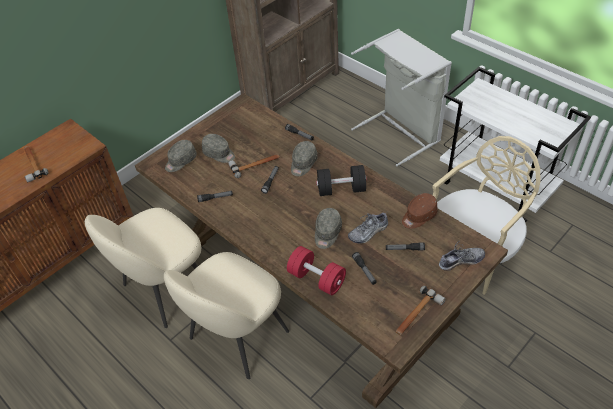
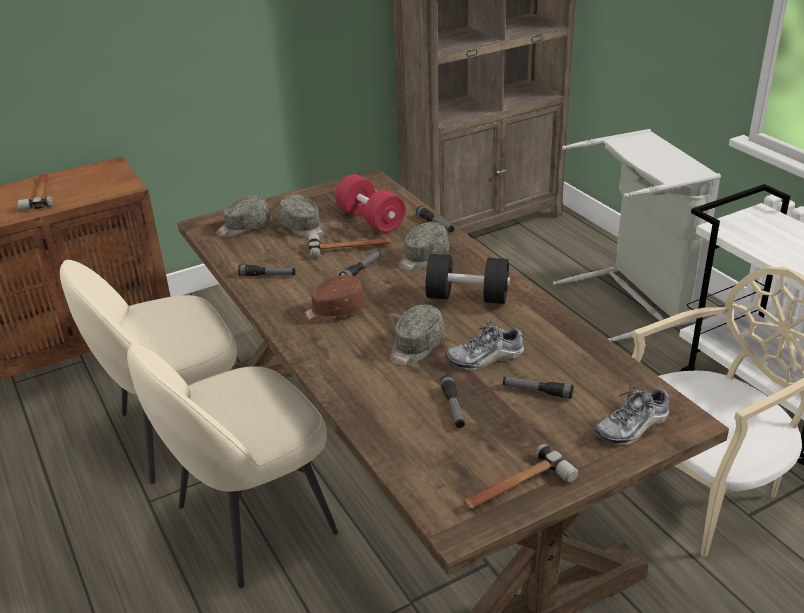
camera: 15 degrees right, 15 degrees down
red dumbbell [287,246,346,295] -> red dumbbell moved to [335,174,406,233]
brown cap [402,193,438,229] -> brown cap moved to [301,275,365,323]
shoe [439,241,485,271] -> shoe turned 150 degrees clockwise [594,386,669,445]

